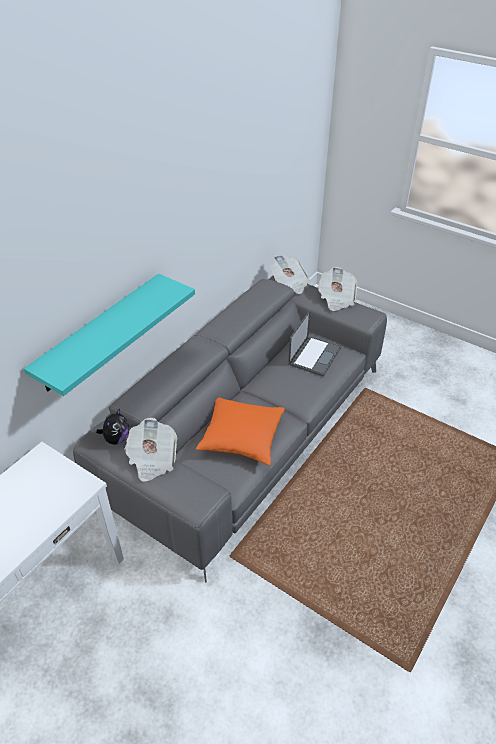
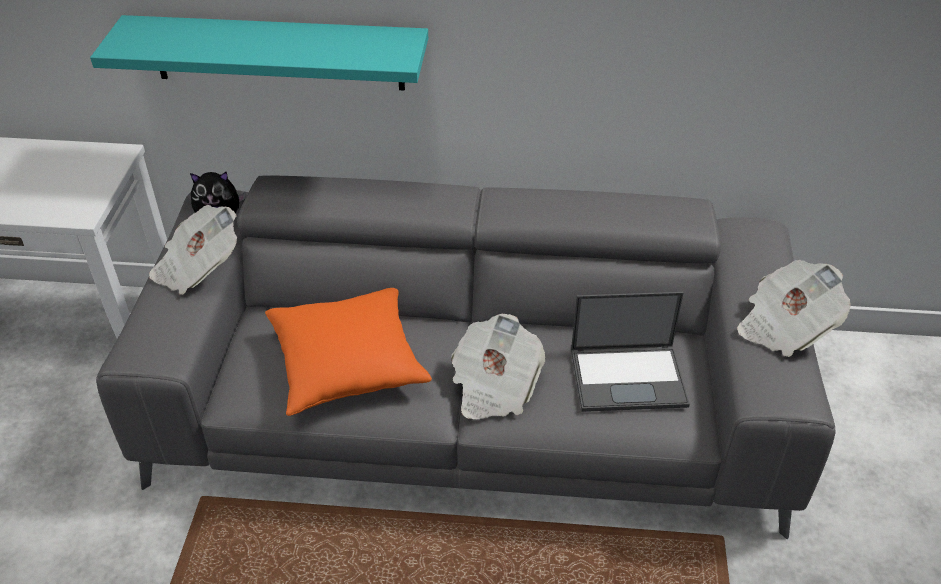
camera: 60 degrees right, 0 degrees up
newspaper [270,255,310,294] -> newspaper moved to [451,314,546,419]

